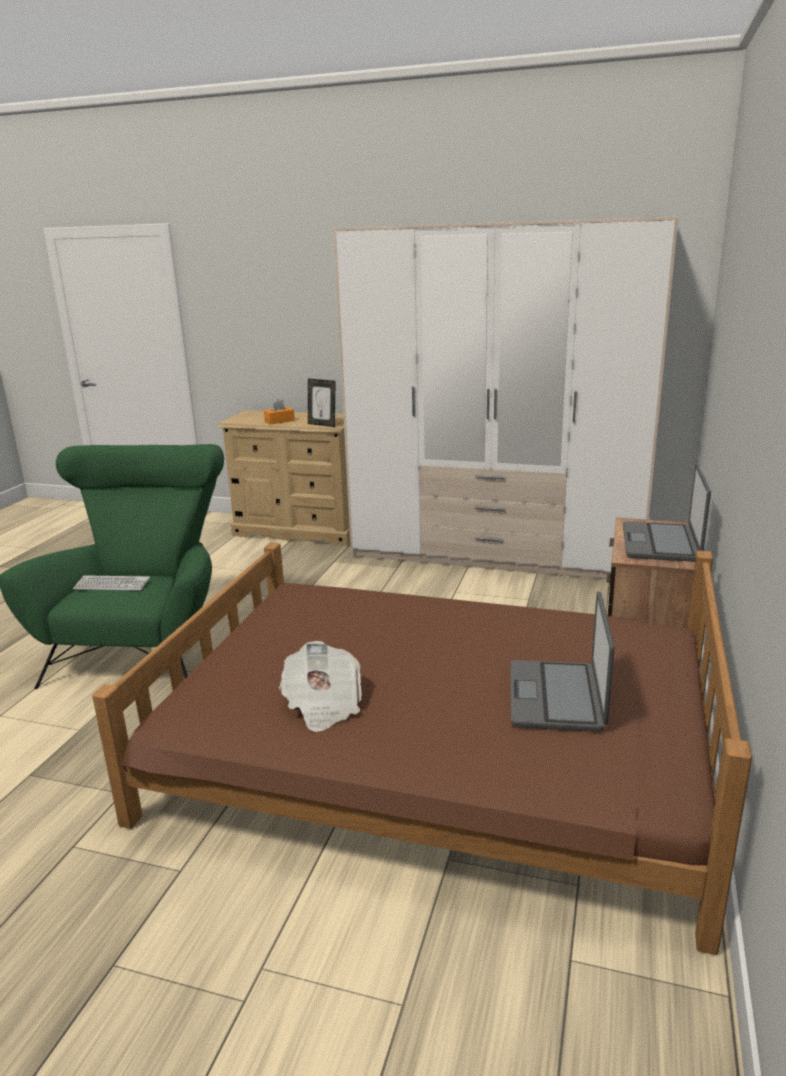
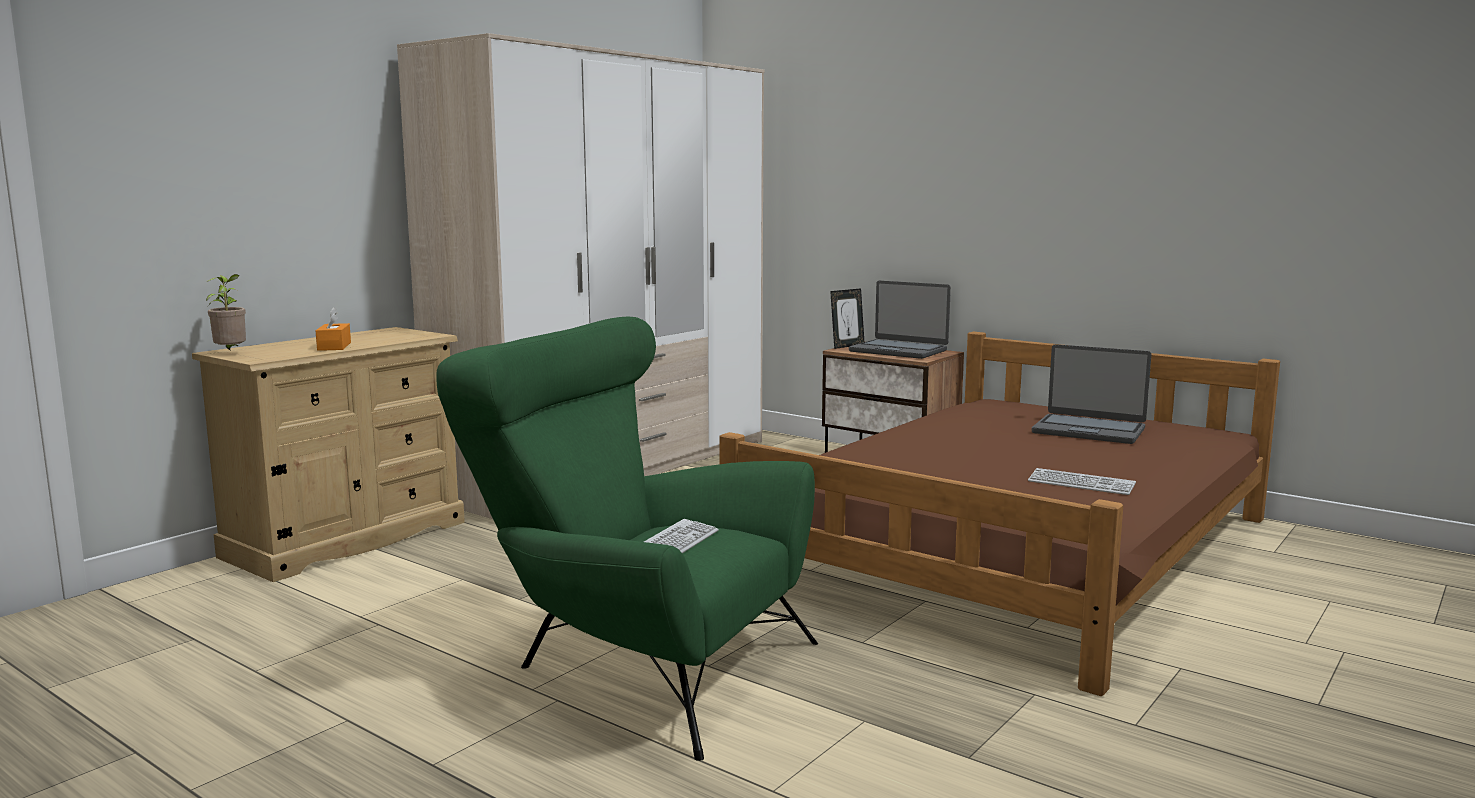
camera: 70 degrees left, 10 degrees down
newspaper [279,641,362,732] -> keyboard [1028,468,1136,495]
picture frame [308,379,335,427] -> picture frame moved to [830,288,864,349]
none -> potted plant [206,274,246,351]

